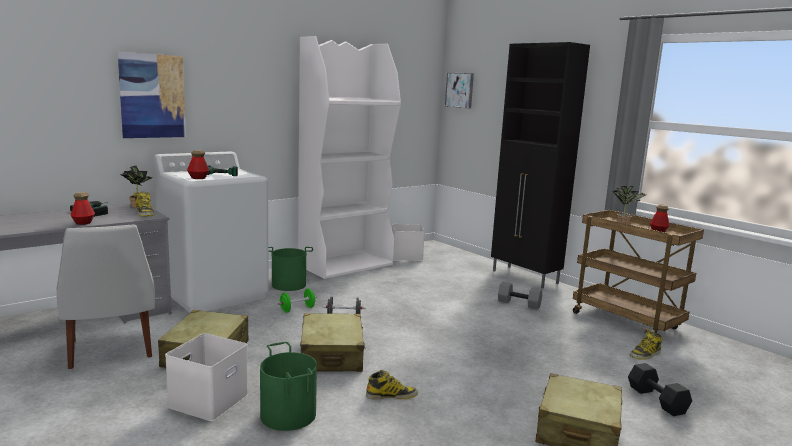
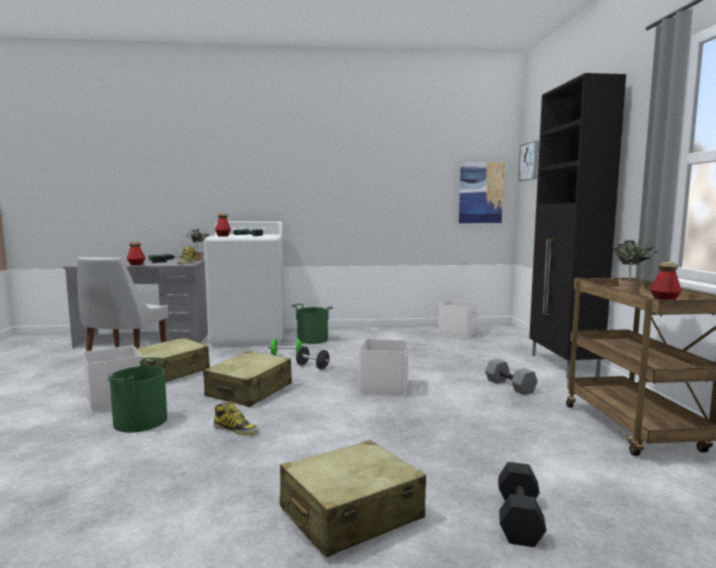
camera: 35 degrees right, 5 degrees down
picture [118,52,186,138] -> picture moved to [459,162,505,223]
white bookcase [298,36,401,279] -> none
boot [630,331,662,360] -> none
none -> white storage box [359,338,409,397]

